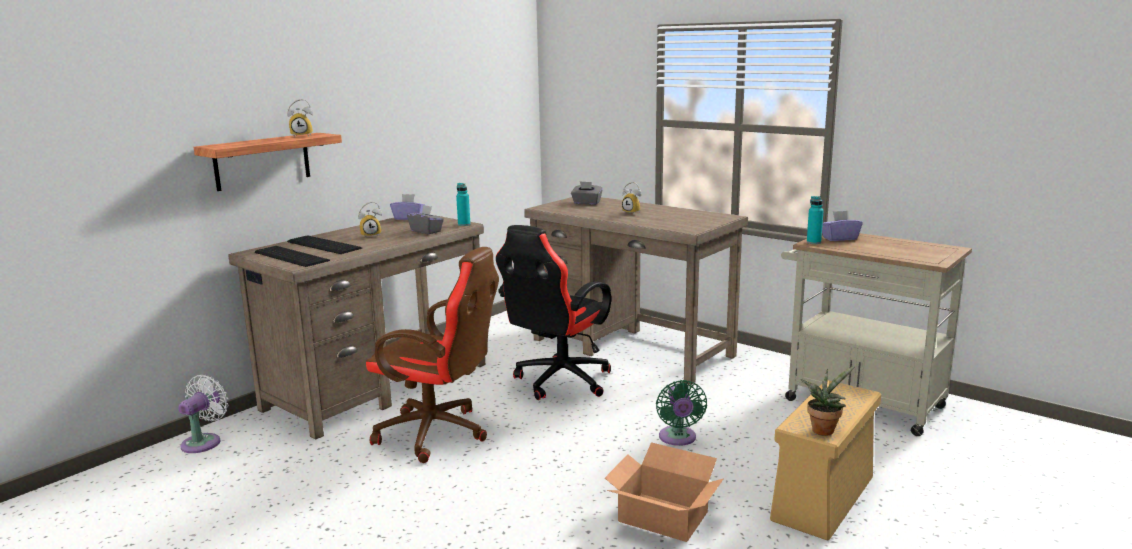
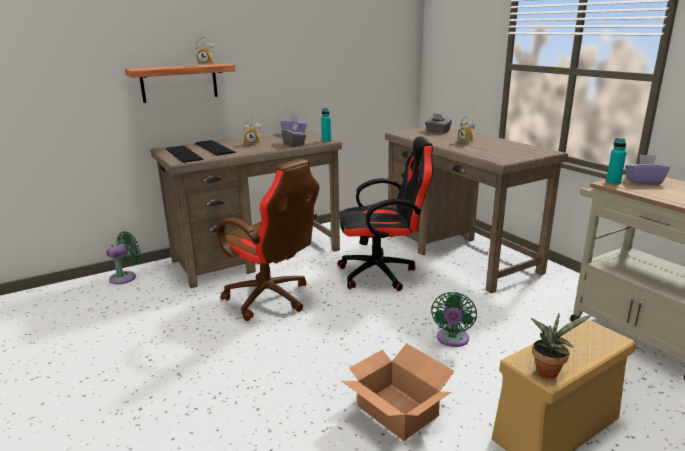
camera: 20 degrees right, 5 degrees up
white fan [178,375,229,453] -> green fan [106,231,140,284]
black office chair [496,225,611,400] -> black office chair turned 150 degrees counterclockwise [337,136,433,291]

